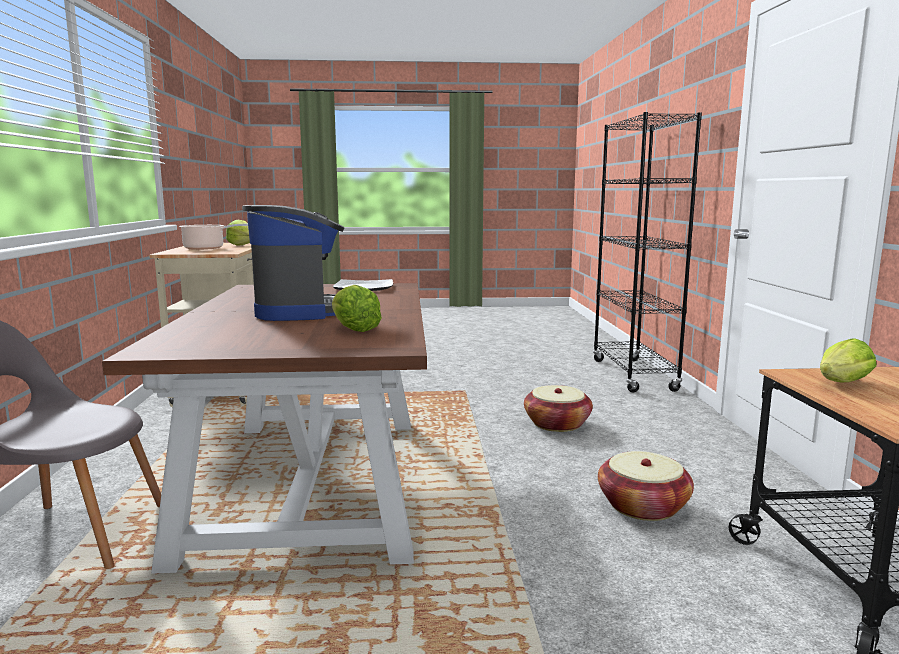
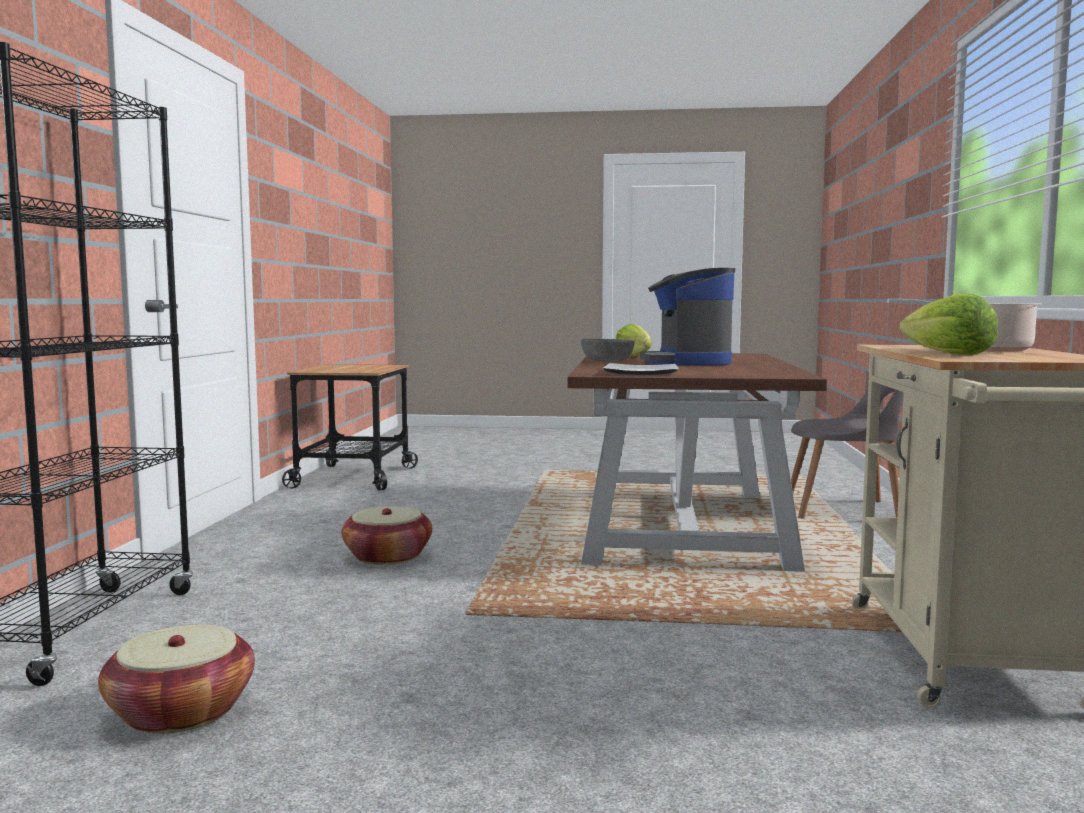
camera: 170 degrees left, 5 degrees down
basket [598,451,694,521] -> basket moved to [98,624,255,734]
lettuce [820,338,877,383] -> none
none -> grey bowl [581,339,635,362]

